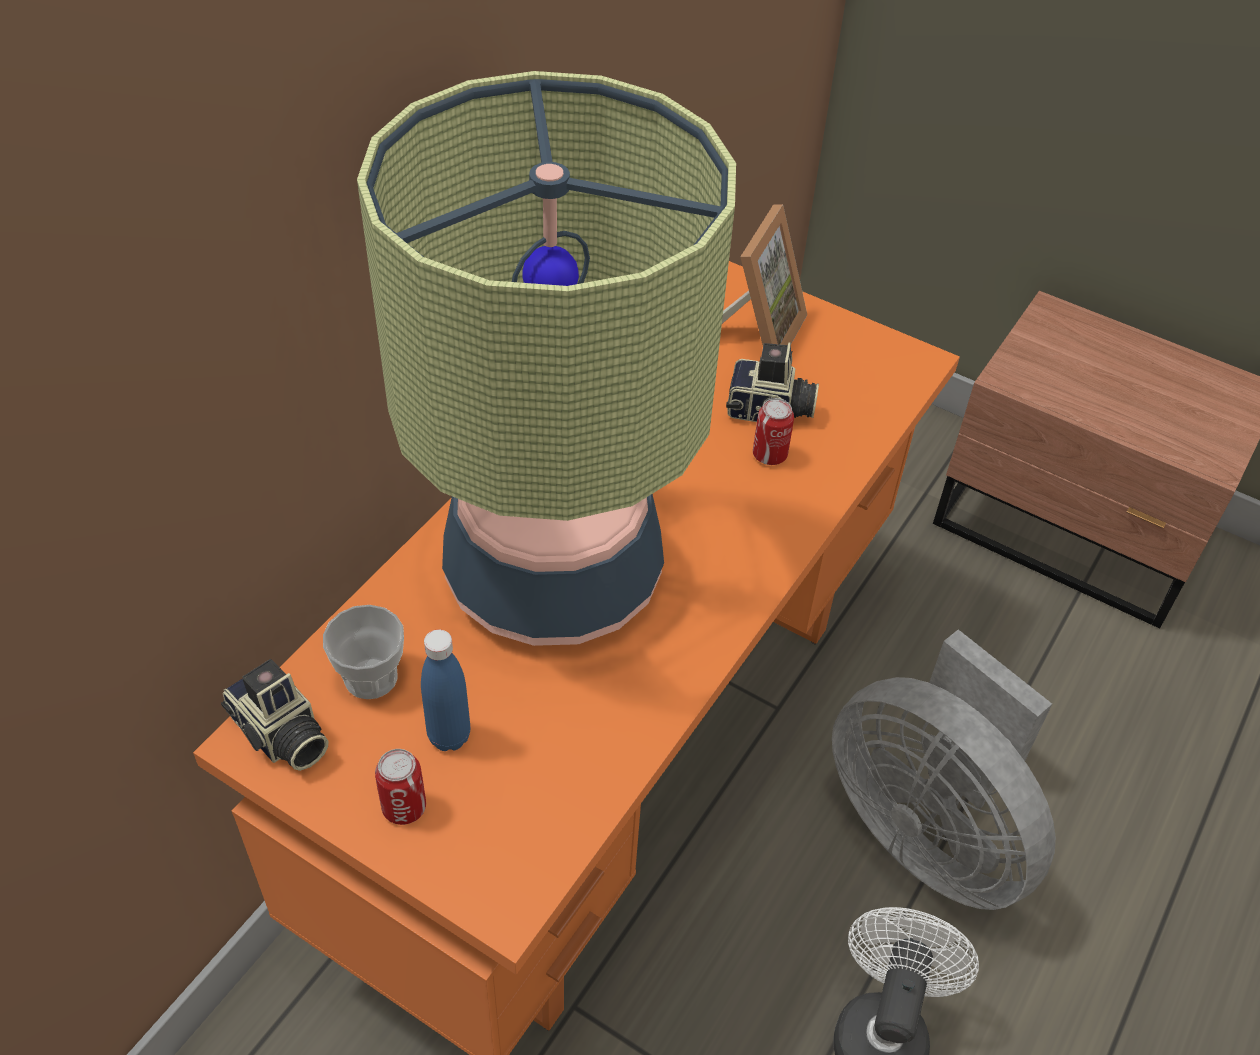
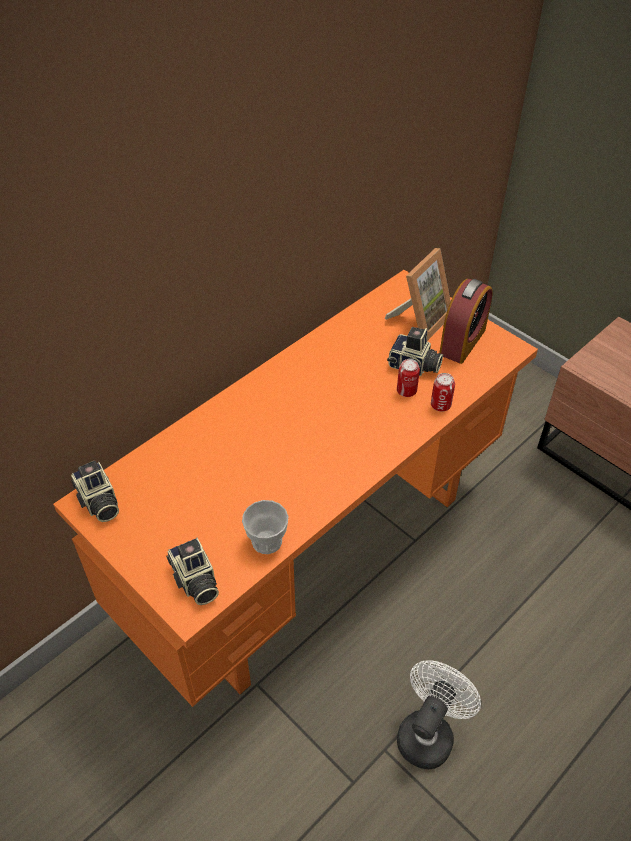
camera: 15 degrees right, 0 degrees up
cup [323,605,404,699] -> cup moved to [242,500,288,554]
table lamp [357,71,736,646] -> none
can [375,749,426,825] -> can moved to [431,373,455,412]
blue bottle [421,630,470,751] -> none
grey fan [832,629,1056,910] -> none
none -> camera [166,537,219,605]
none -> alarm clock [439,279,493,364]

